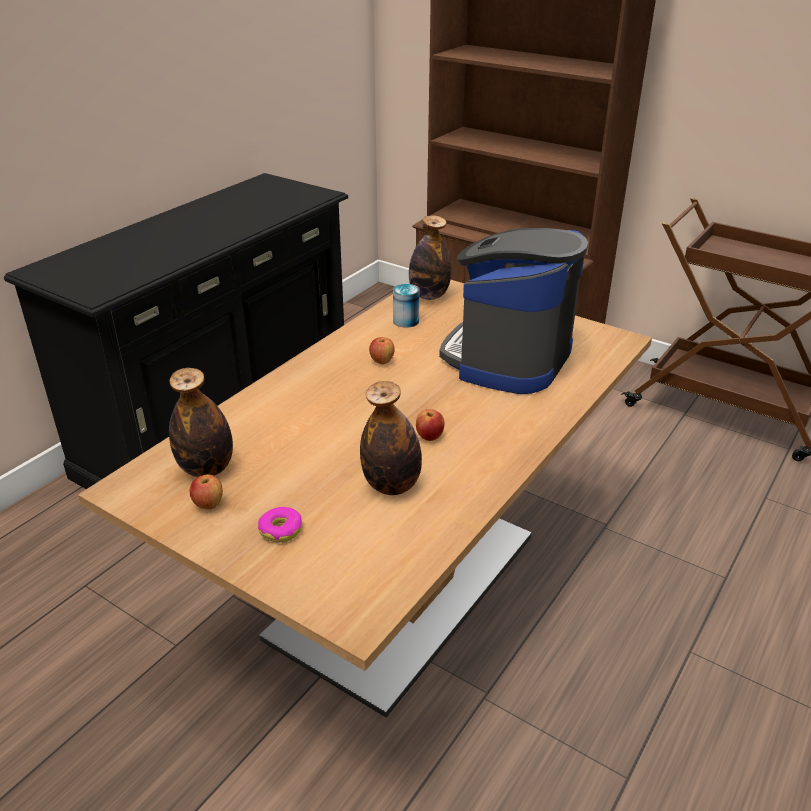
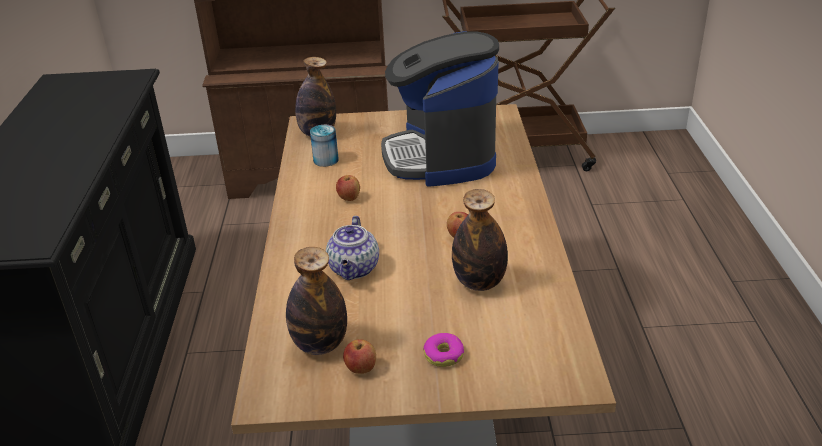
camera: 35 degrees left, 0 degrees up
none -> teapot [326,216,379,280]

